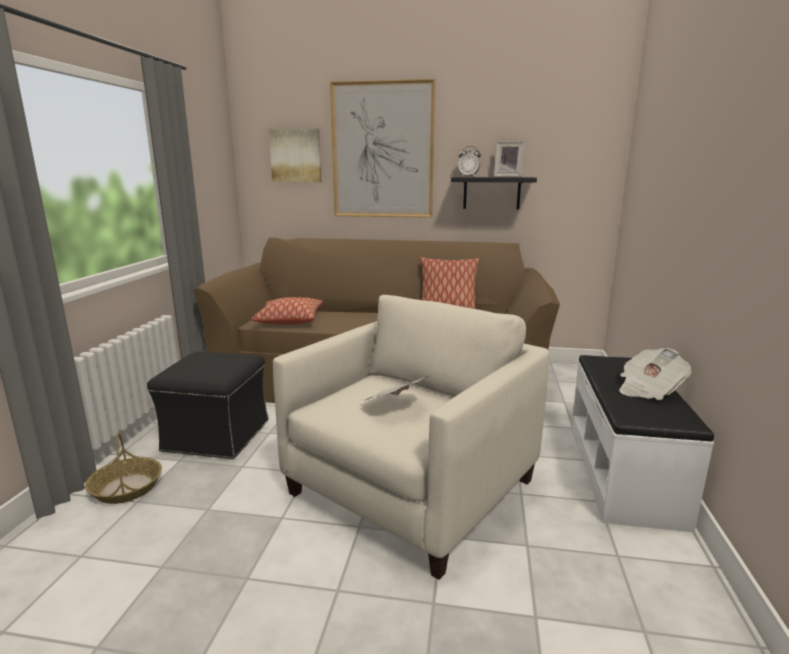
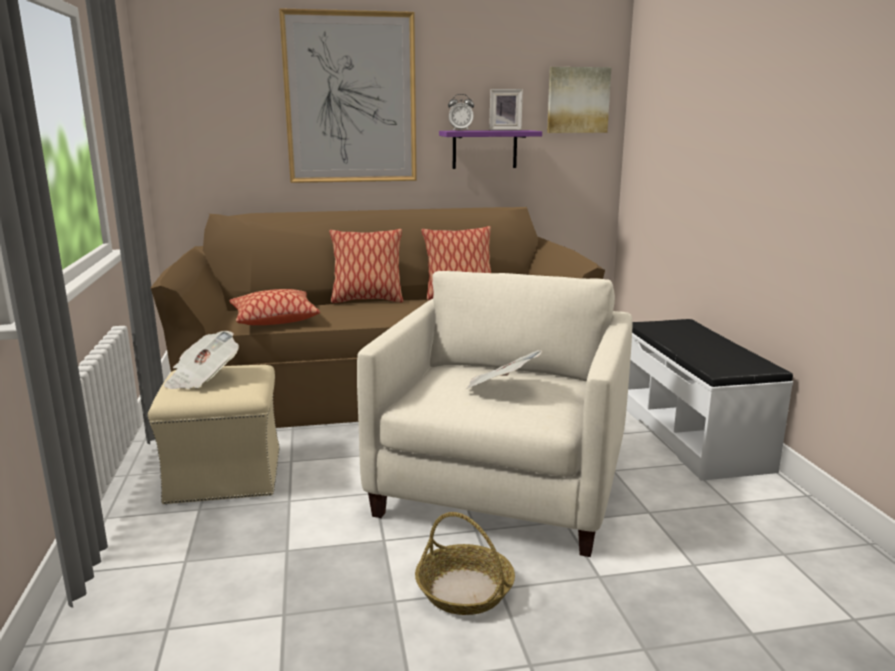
camera: 20 degrees left, 0 degrees up
basket [85,432,162,504] -> basket moved to [415,512,515,615]
black ottoman [147,352,269,459] -> beige ottoman [148,365,279,505]
picture [269,128,321,182] -> picture moved to [547,67,612,133]
black shelf [451,177,537,209] -> purple shelf [439,130,542,169]
newspaper [619,348,692,400] -> newspaper moved to [164,331,239,389]
none -> pillow [329,229,403,303]

